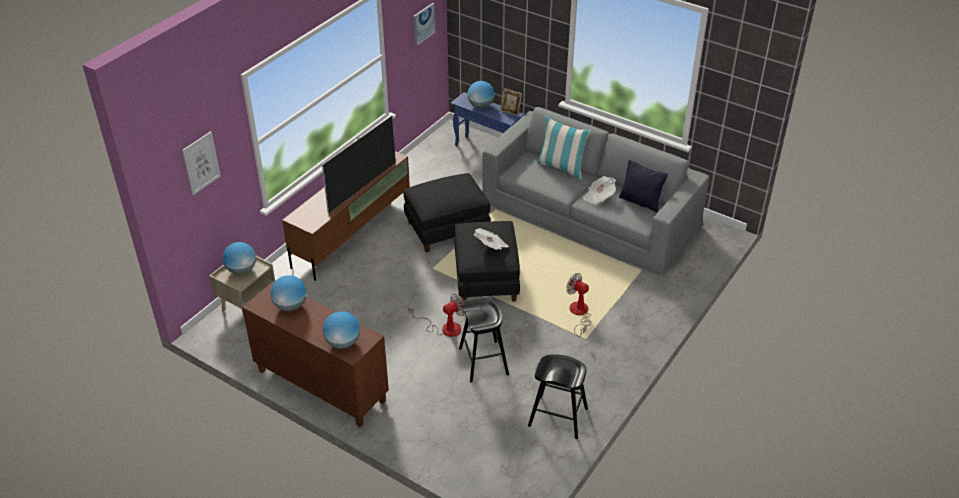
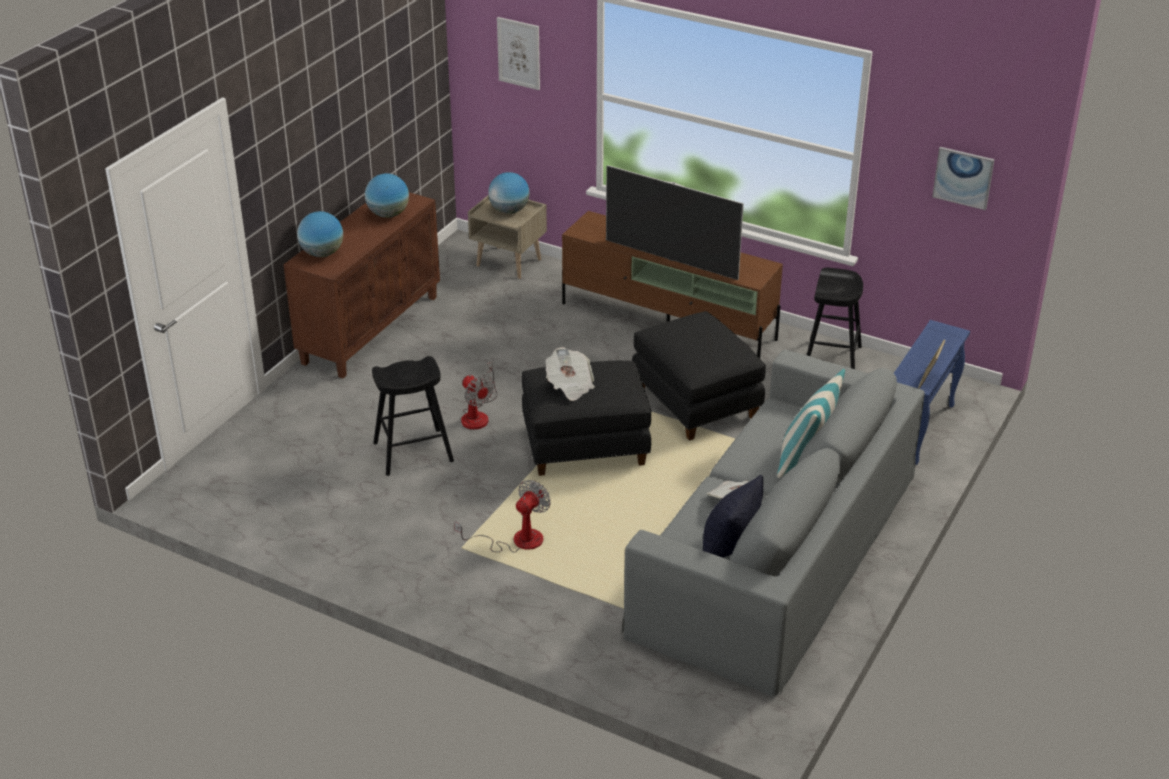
camera: 85 degrees right, 5 degrees down
globe [467,81,495,108] -> none
black stool [528,355,588,439] -> black stool moved to [807,268,863,369]

